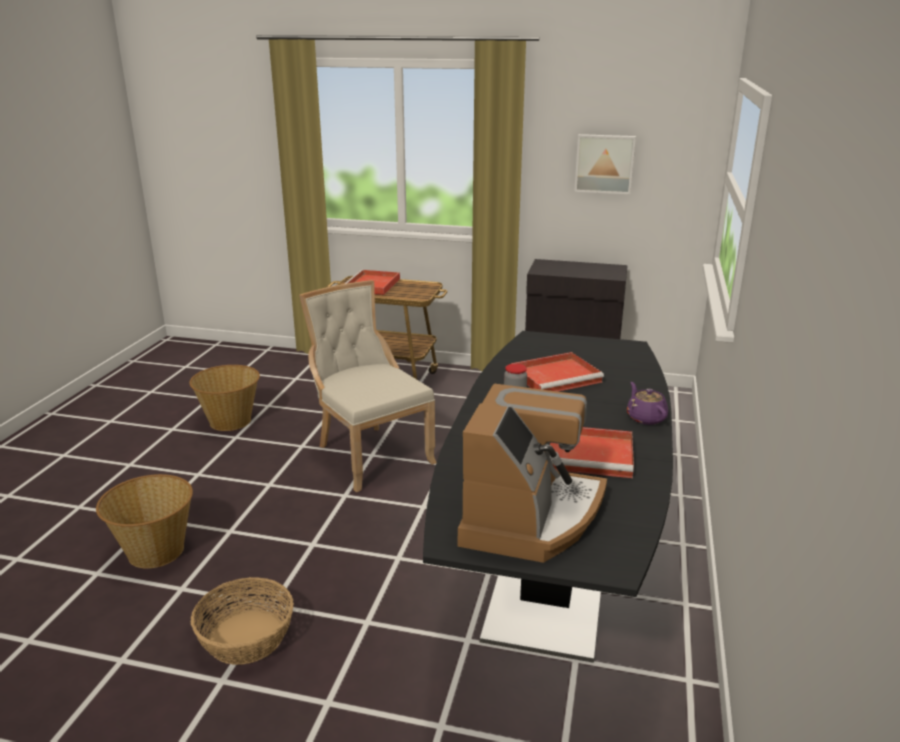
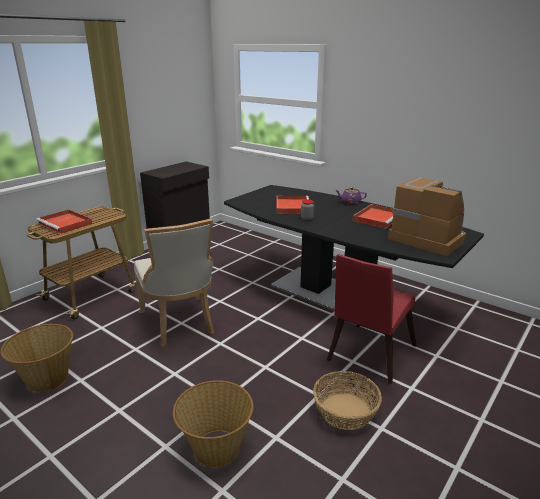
camera: 65 degrees left, 0 degrees up
beige chair [299,280,437,492] -> beige chair turned 105 degrees counterclockwise [134,218,214,347]
picture [574,134,636,194] -> none
none -> red chair [327,254,416,384]

